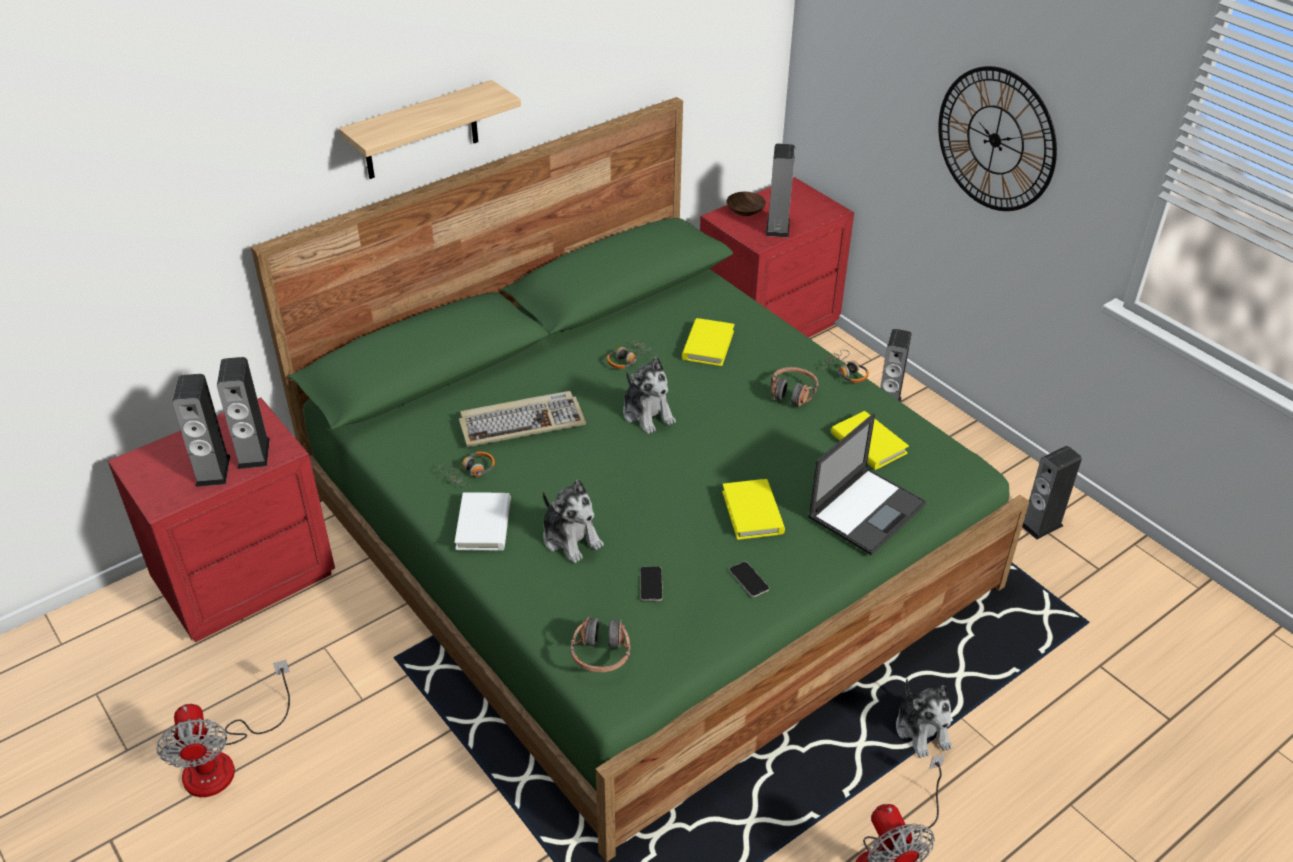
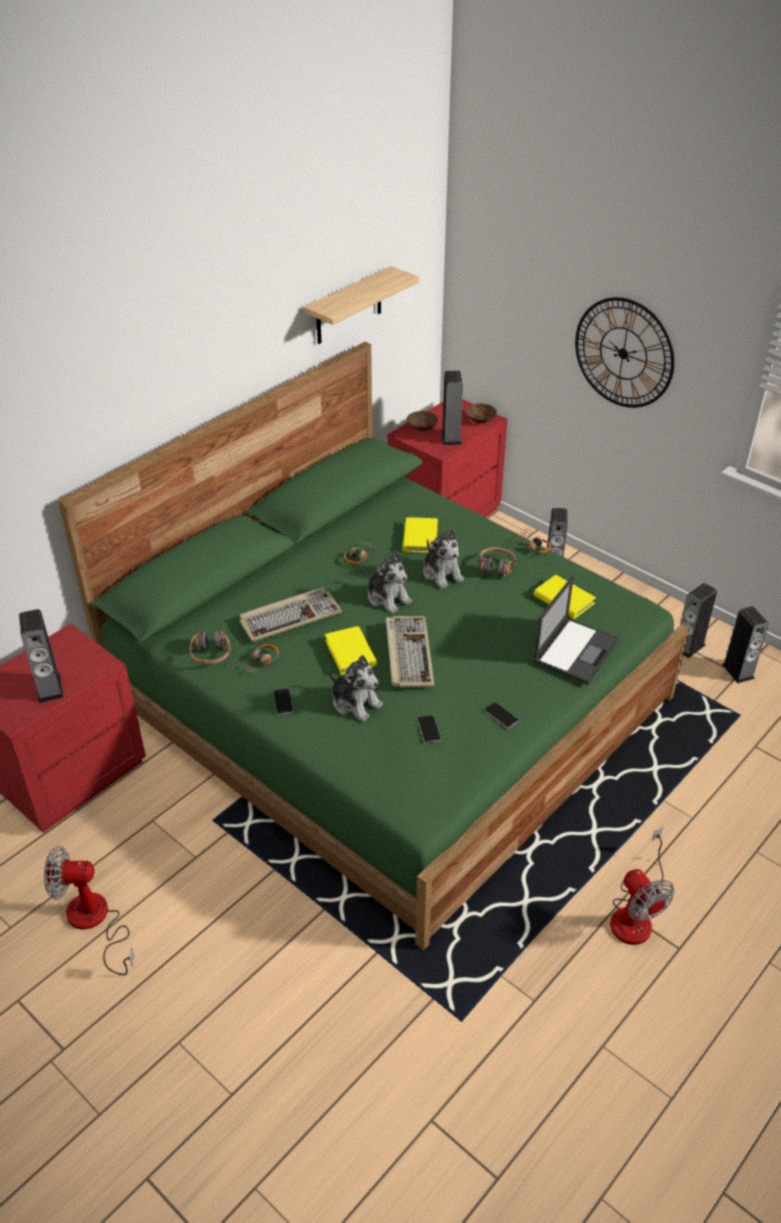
camera: 10 degrees left, 0 degrees up
fan [156,660,290,797] -> fan turned 120 degrees clockwise [44,846,134,975]
speaker [217,357,270,469] -> speaker moved to [722,606,769,683]
shelf [339,80,521,179] -> shelf moved to [303,266,420,344]
white book [454,492,511,551] -> phone [274,688,293,715]
headphones [570,617,631,672] -> headphones moved to [189,630,231,664]
yellow book [722,479,785,540] -> yellow book moved to [325,626,377,675]
plush toy [896,679,952,758] -> plush toy moved to [423,528,464,589]
none -> keyboard [386,616,434,687]
none -> brown bowl [465,403,497,423]

